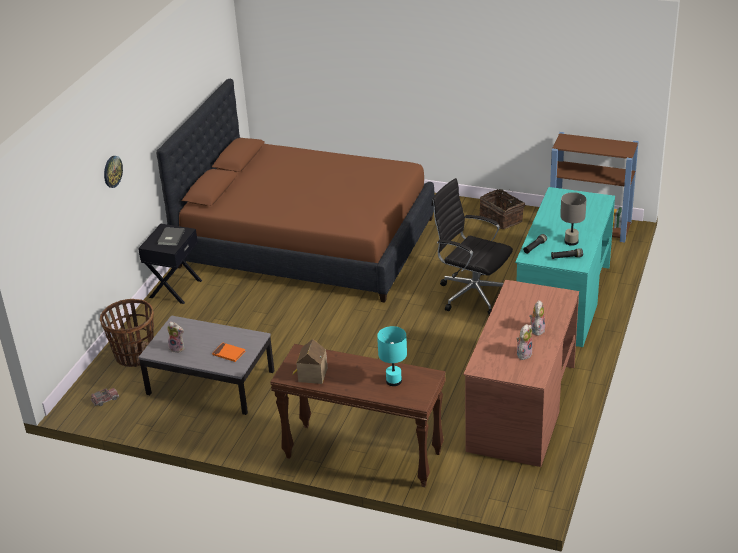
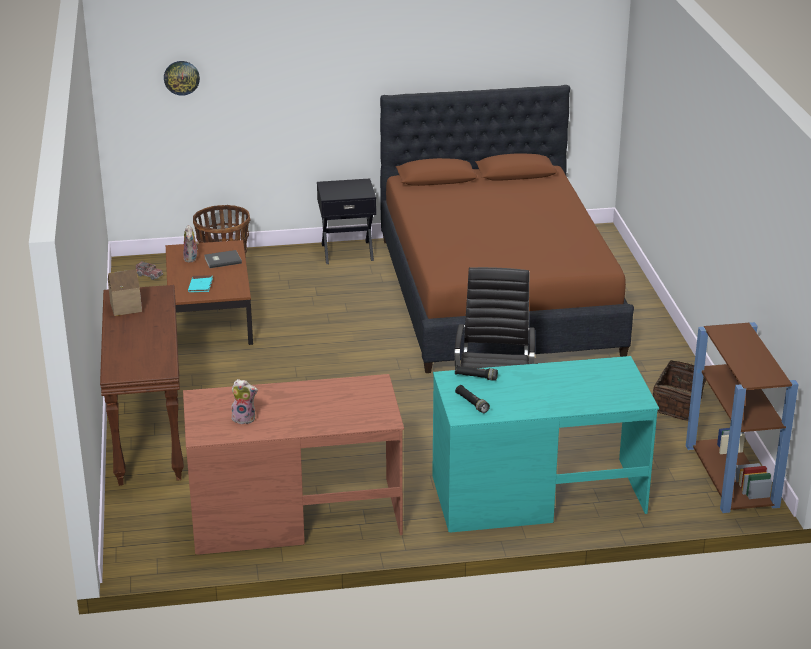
camera: 60 degrees right, 5 degrees down
wall clock [104,156,123,188] -> wall clock moved to [164,61,200,96]
grey coffee table [138,315,274,415] -> brown coffee table [166,240,253,345]
grey book [158,227,185,246] -> grey book moved to [204,250,242,268]
orange book [212,343,246,362] -> turquoise book [188,275,213,292]
turquoise table lamp [377,326,407,386] -> none
plush toy [529,300,545,336] -> none
grey table lamp [560,192,586,246] -> none

